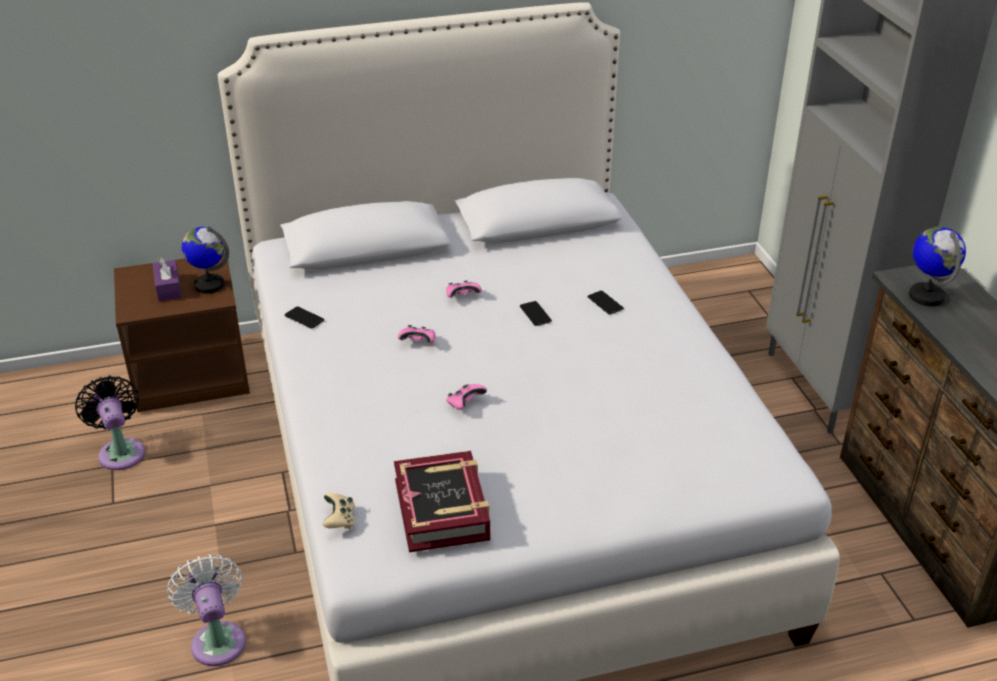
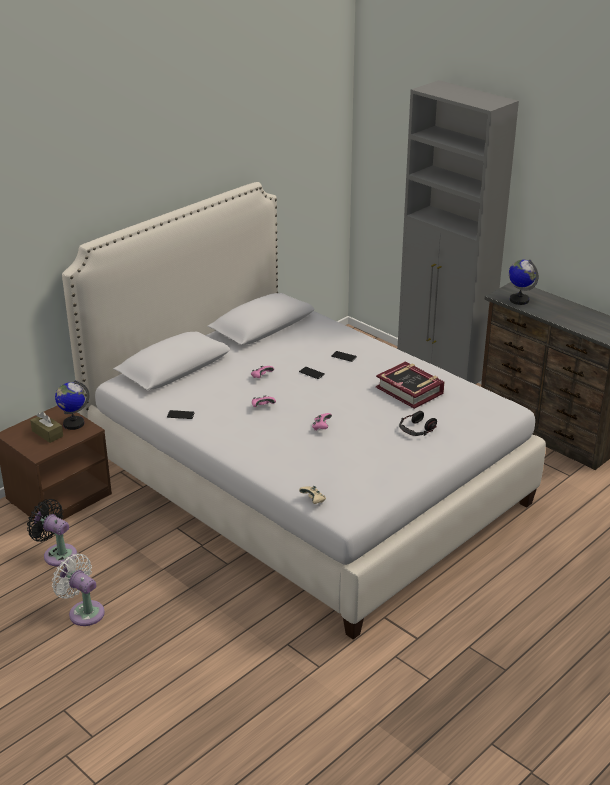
camera: 30 degrees left, 5 degrees down
purple tissue box [153,257,182,301] -> brown tissue box [30,412,63,443]
white fan [167,554,246,666] -> white fan moved to [52,553,105,626]
book [394,451,490,553] -> book moved to [376,361,444,409]
none -> headphones [399,411,437,436]

